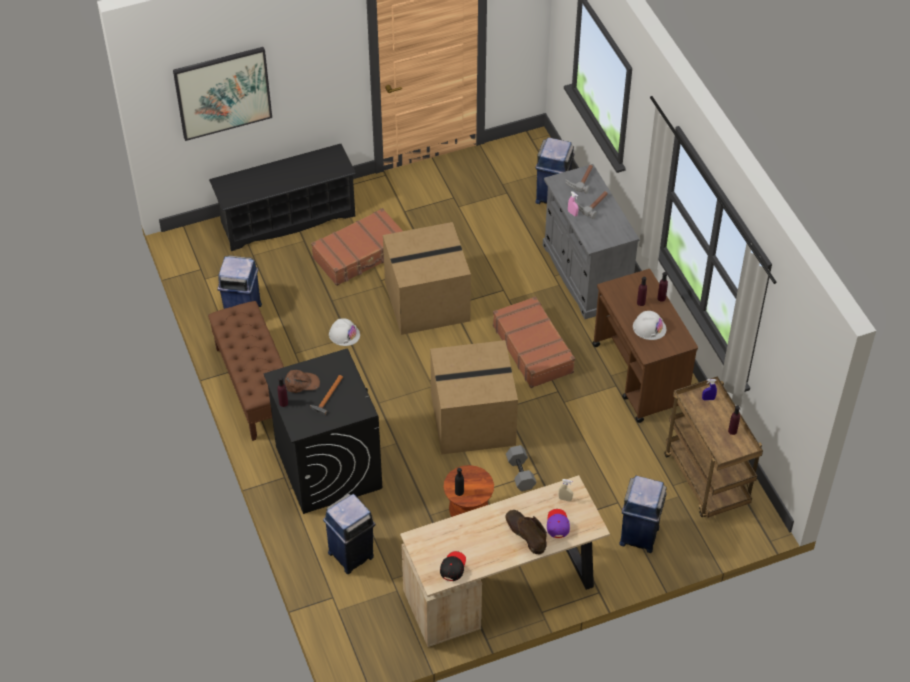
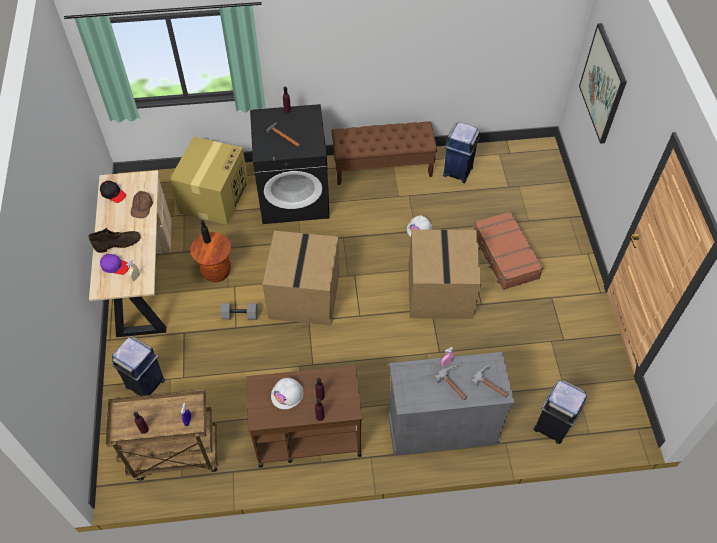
camera: 105 degrees right, 5 degrees up
black shoe rack [209,144,356,251] -> none
brown cap [284,370,320,393] -> brown cap moved to [131,191,153,218]
blue trash can [323,494,376,574] -> cardboard box [169,136,248,225]
brown suitcase [493,296,575,388] -> none

